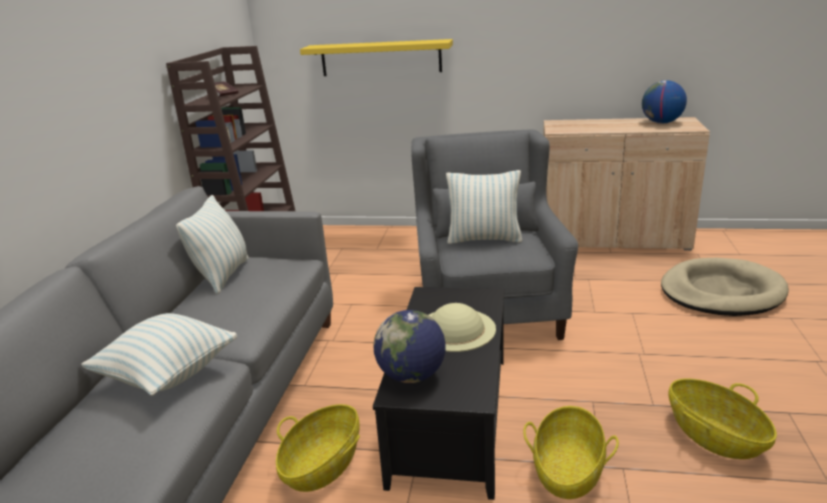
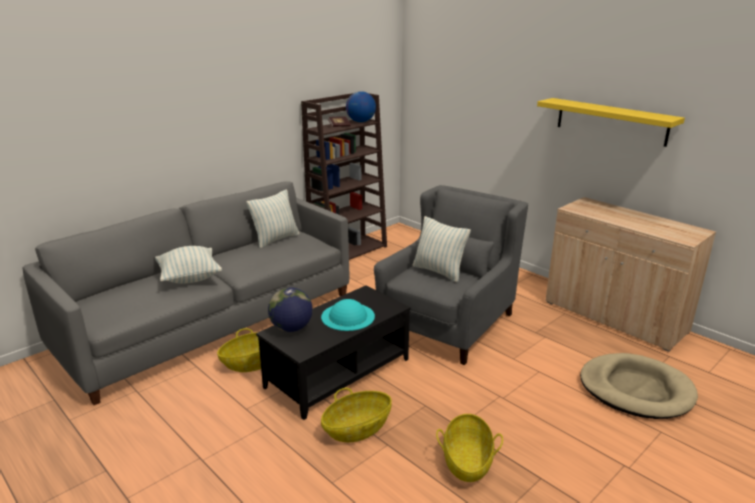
camera: 35 degrees right, 0 degrees up
yellow shelf [300,39,453,76] -> yellow shelf moved to [537,98,685,147]
beige hat [429,303,496,352] -> turquoise hat [321,299,375,331]
globe [642,80,687,123] -> globe moved to [346,91,376,122]

